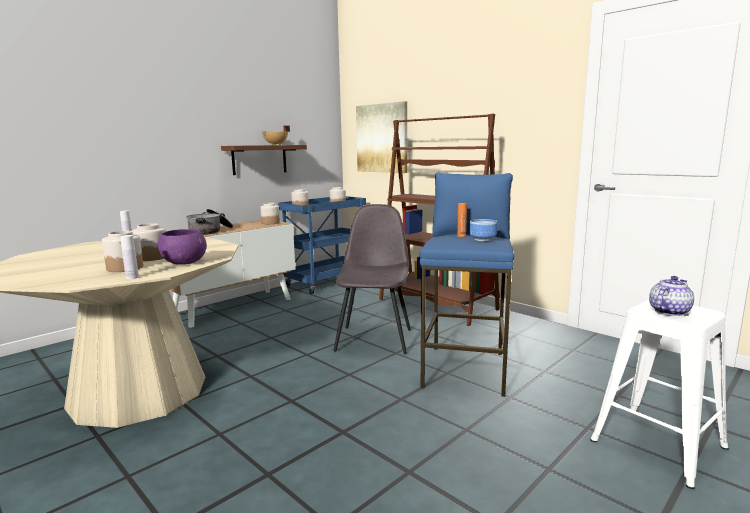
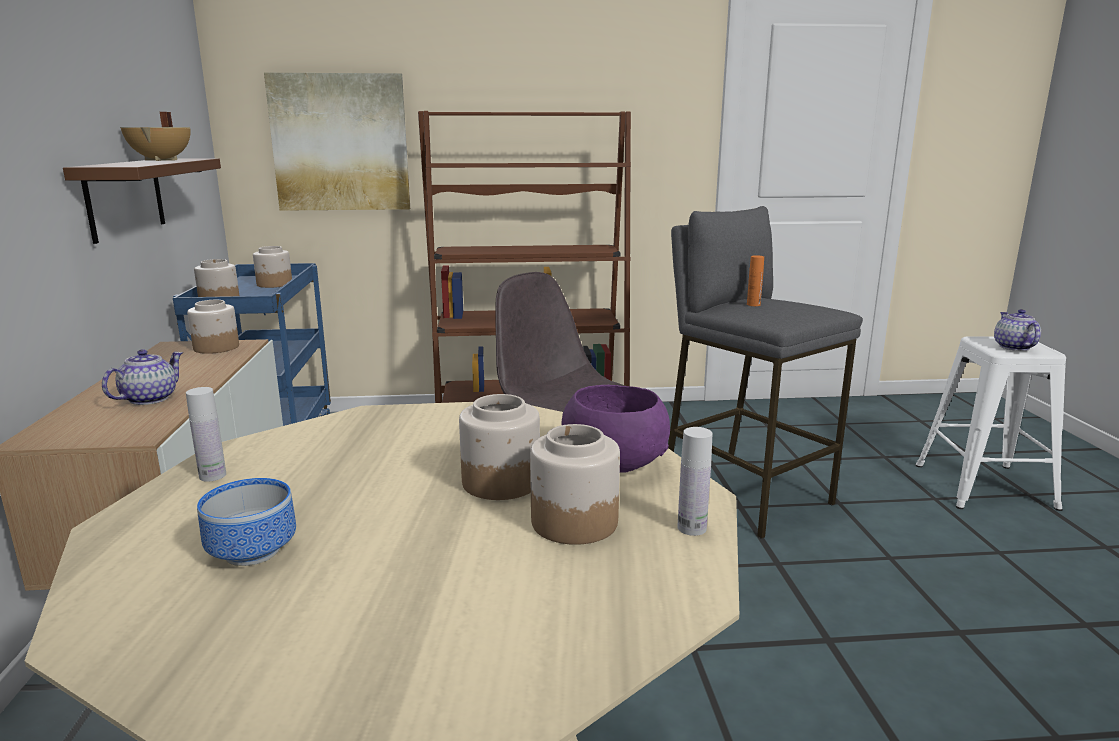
camera: 50 degrees left, 5 degrees up
cooking pot [186,209,233,235] -> teapot [102,349,183,405]
blue stool [420,172,514,397] -> grey stool [668,206,863,539]
bowl [469,219,497,241] -> bowl moved to [197,478,296,566]

